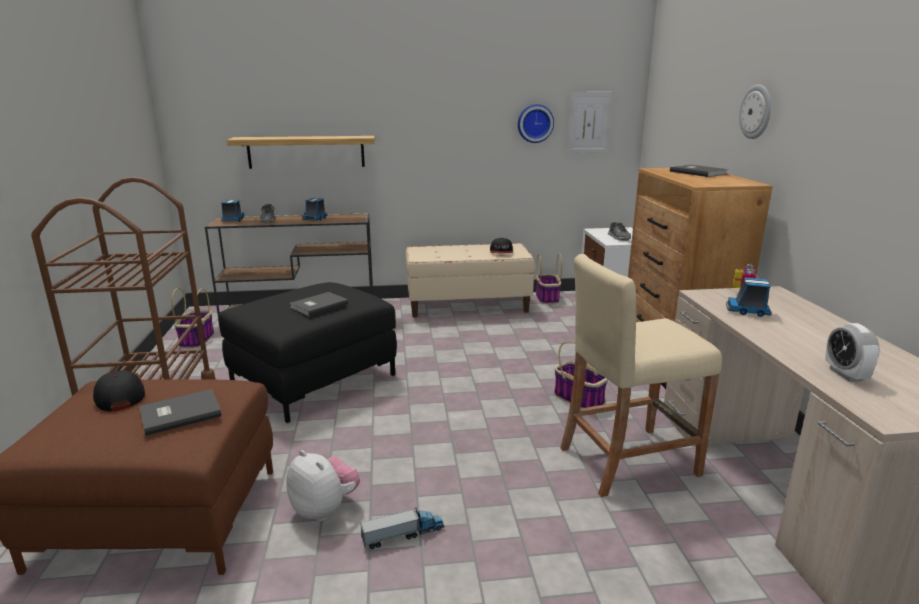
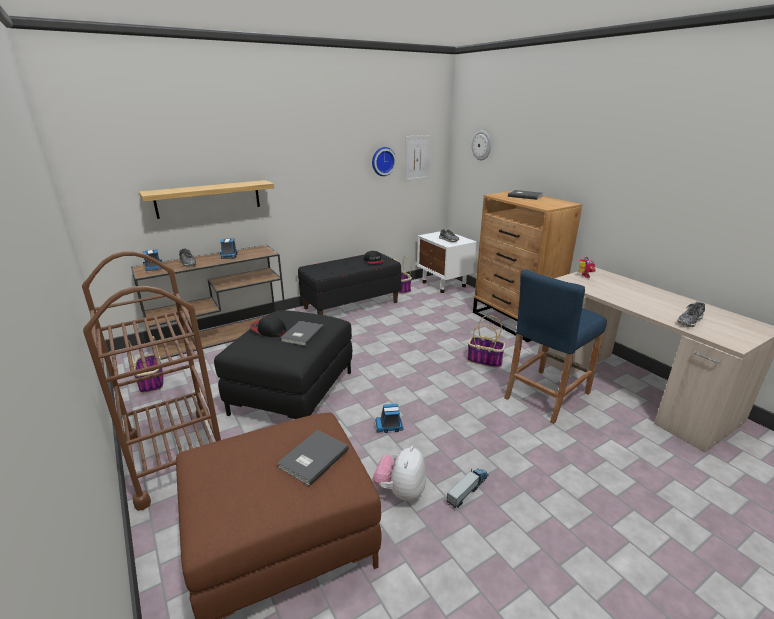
camera: 25 degrees left, 5 degrees up
cap [93,370,145,411] -> cap moved to [250,315,286,337]
plush toy [286,450,360,522] -> plush toy turned 90 degrees counterclockwise [373,446,426,501]
beige bench [406,243,535,318] -> black bench [298,252,401,315]
beige stool [560,254,722,497] -> blue stool [504,269,607,424]
toy truck [726,278,772,317] -> toy truck moved to [375,404,403,433]
wall clock [739,84,771,139] -> wall clock moved to [472,131,491,160]
alarm clock [825,323,880,382] -> shoe [677,302,705,327]

